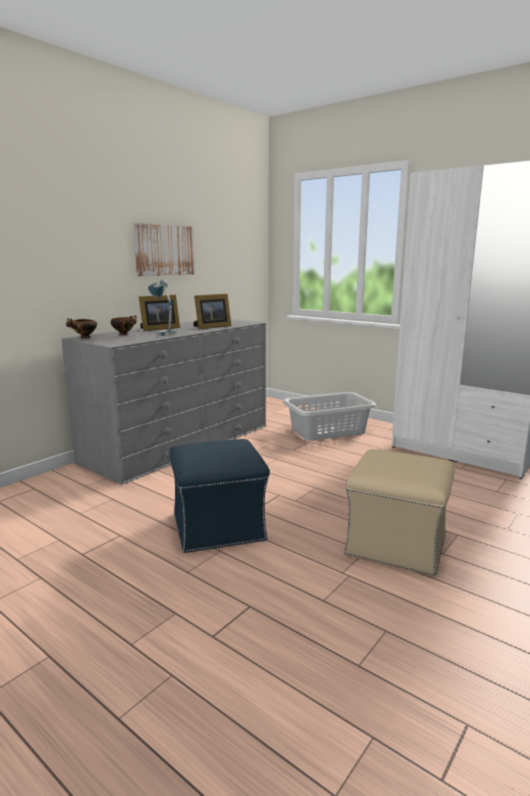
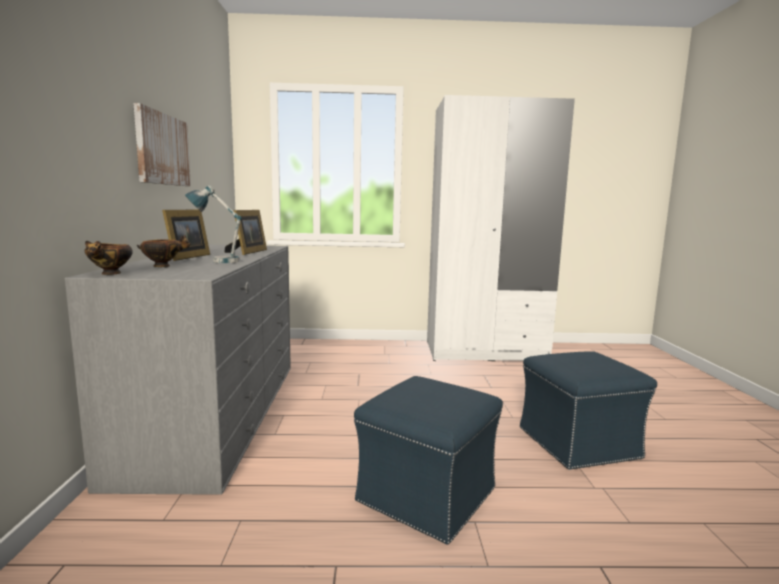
camera: 40 degrees left, 5 degrees down
grey laundry basket [283,392,376,441] -> none
beige ottoman [344,449,455,576] -> blue ottoman [520,351,657,470]

